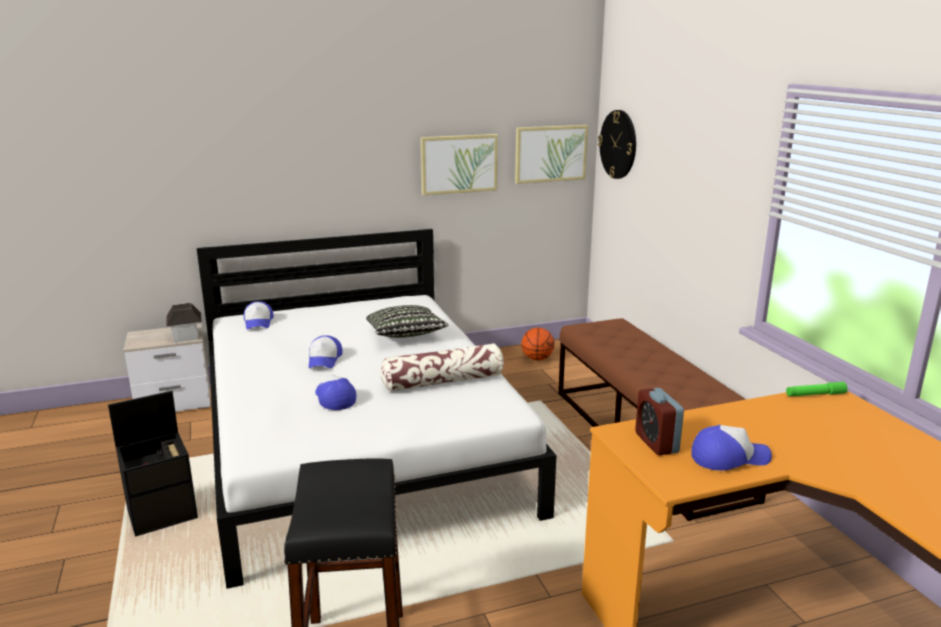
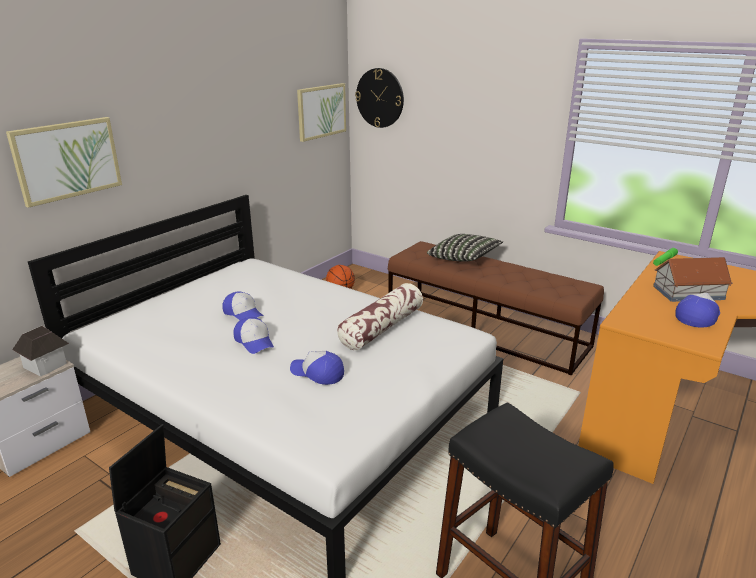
camera: 35 degrees left, 5 degrees up
cap [244,301,273,330] -> cap moved to [222,291,263,320]
pillow [366,305,449,338] -> pillow moved to [427,234,503,262]
picture [421,134,498,195] -> picture moved to [6,117,122,208]
alarm clock [635,388,684,455] -> none
none -> toy house [653,257,733,302]

